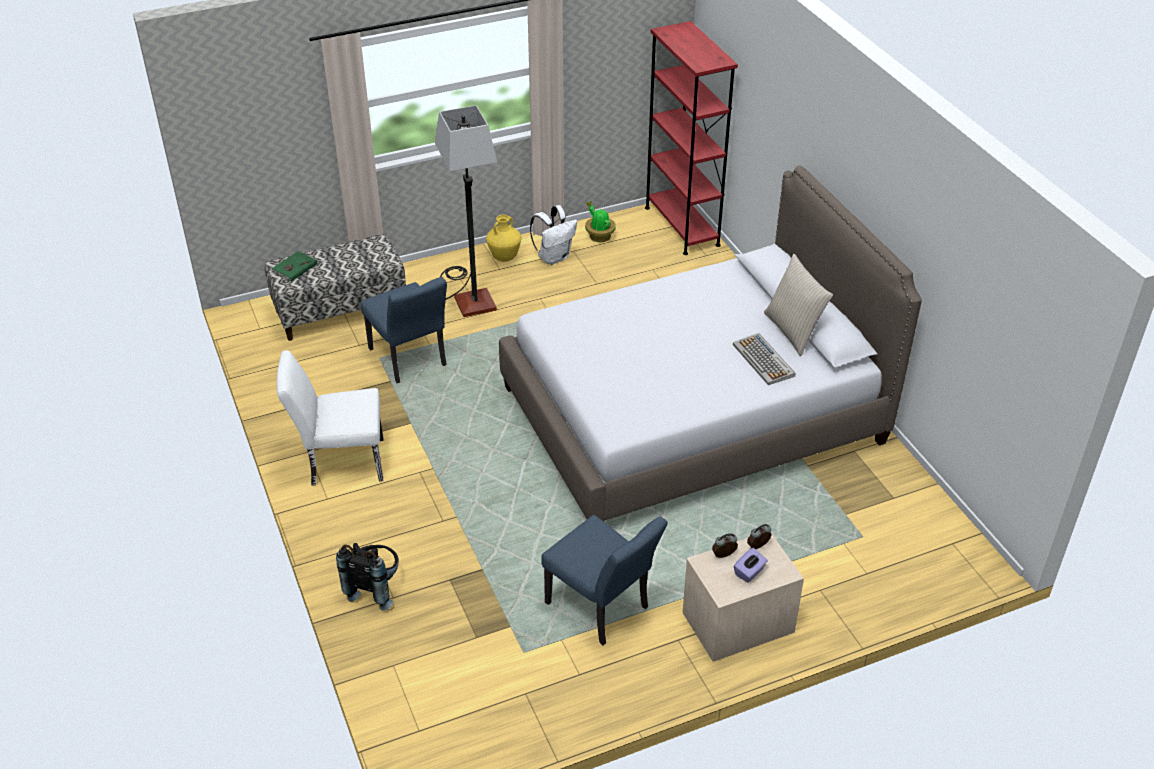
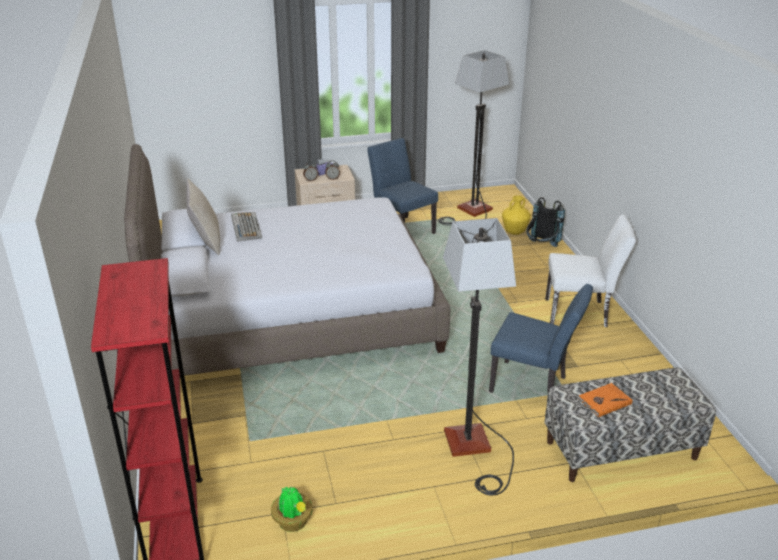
camera: 170 degrees left, 10 degrees down
green book [270,251,317,281] -> none
blue chair [361,277,447,383] -> blue chair turned 135 degrees clockwise [489,284,593,393]
yellow vase [486,214,522,262] -> yellow vase moved to [502,195,531,235]
white backpack [530,205,577,265] -> none
none -> floor lamp [439,50,509,226]
none -> orange book [577,383,632,417]

